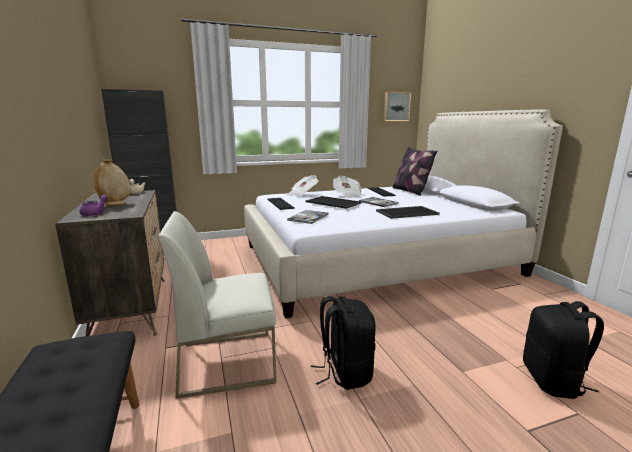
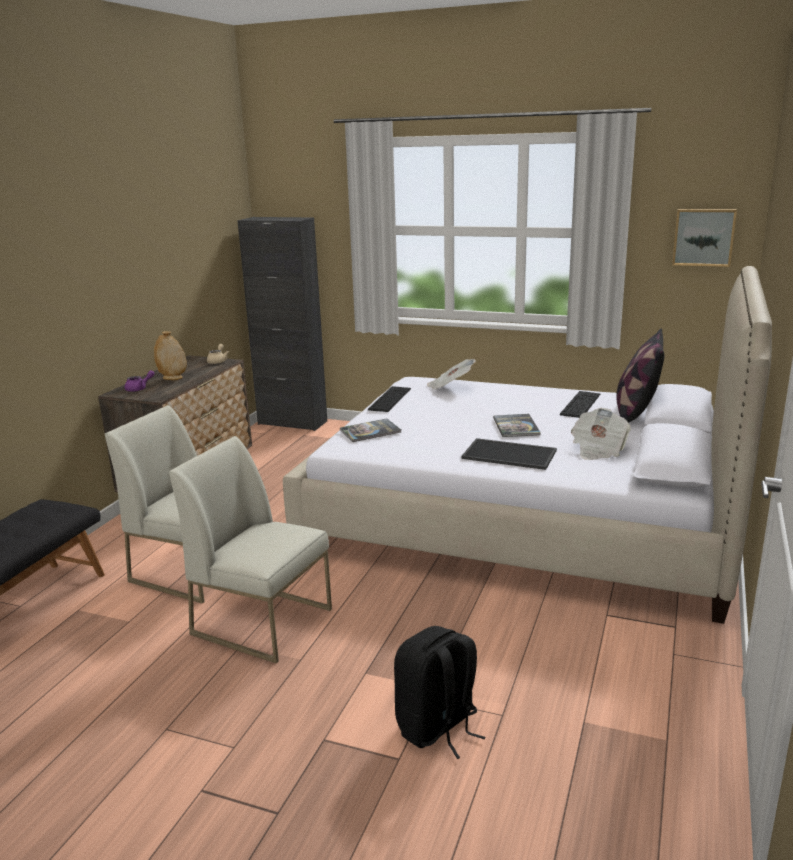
camera: 40 degrees right, 5 degrees up
tray [306,196,362,209] -> none
black backpack [311,296,375,390] -> white chair [169,436,332,663]
newspaper [333,176,362,198] -> newspaper moved to [571,408,631,460]

